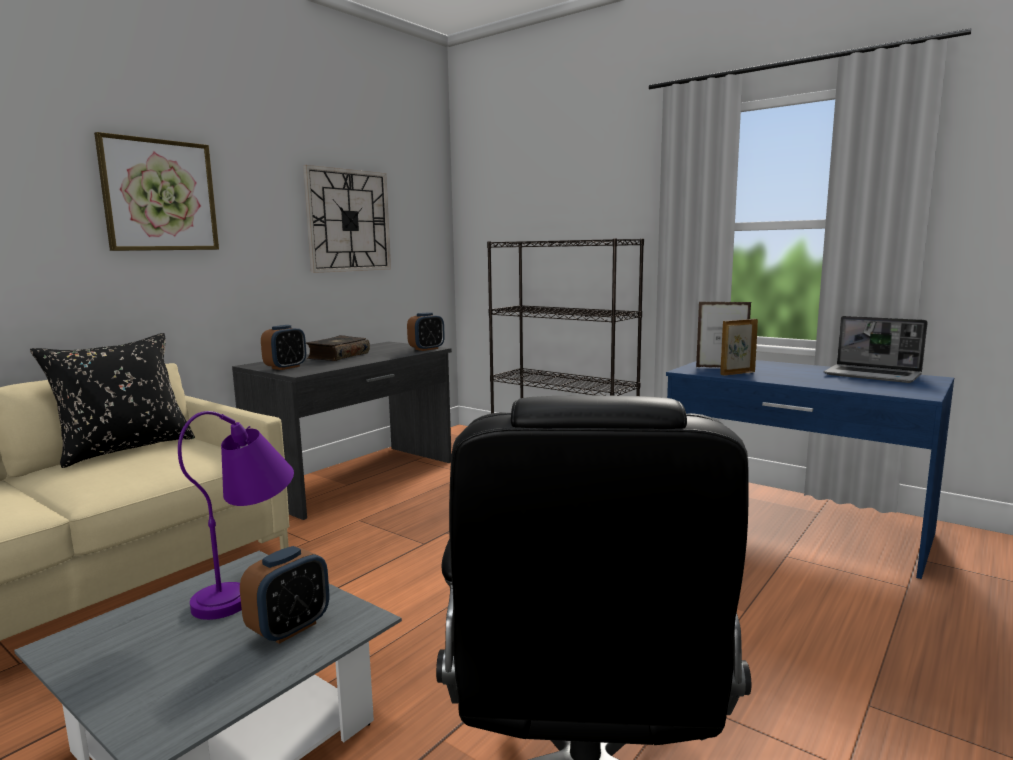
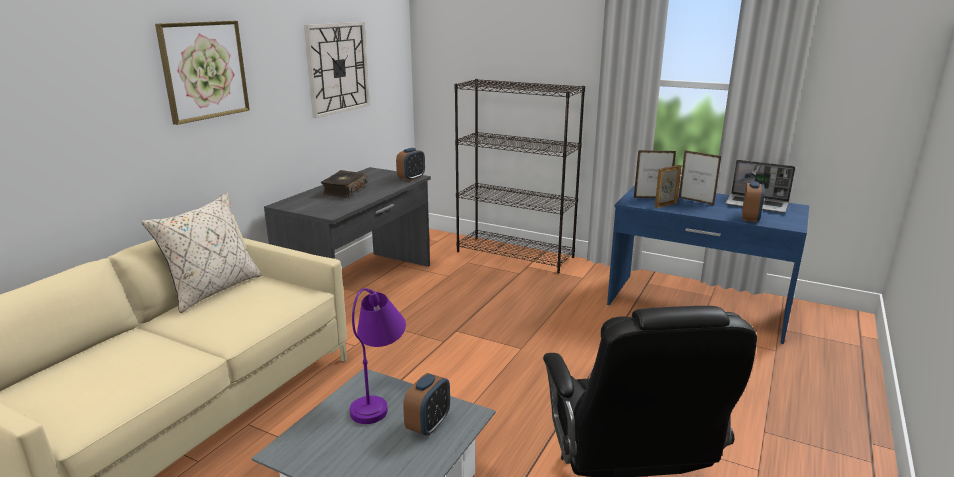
camera: 10 degrees left, 10 degrees up
black pillow [30,333,195,468] -> beige pillow [141,192,262,313]
alarm clock [261,325,306,370] -> alarm clock moved to [742,181,765,222]
none -> picture frame [679,150,721,205]

